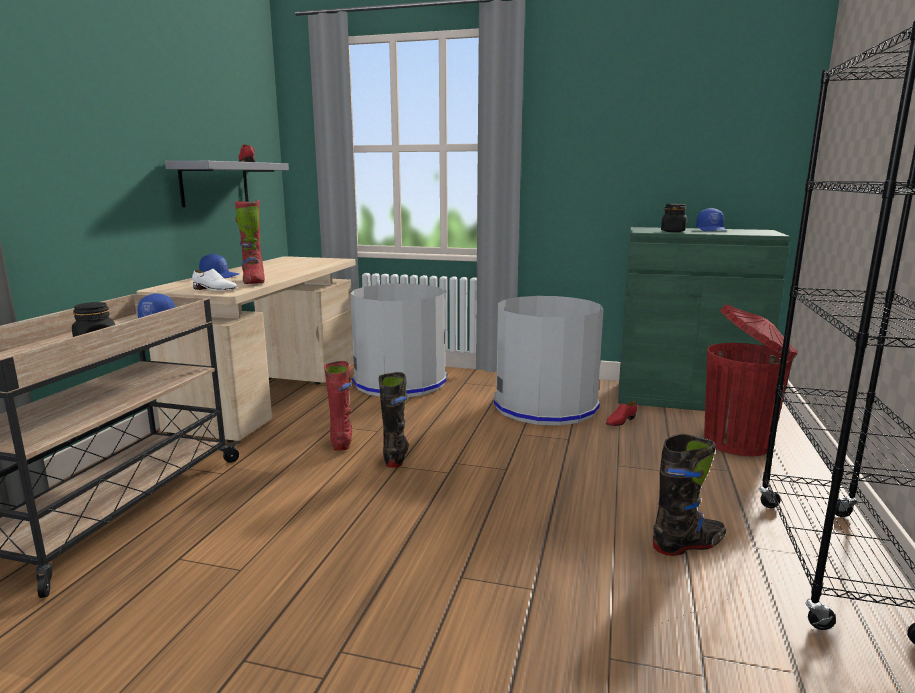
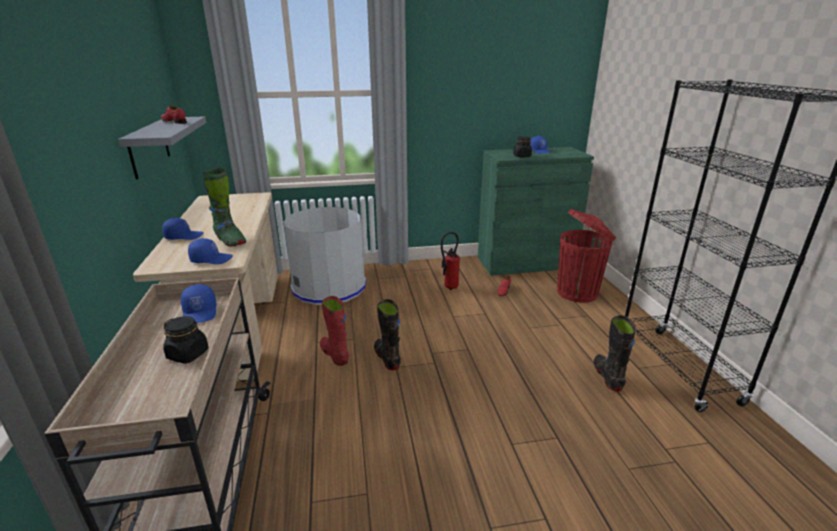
camera: 25 degrees left, 10 degrees up
white shoe [192,269,237,291] -> blue cap [188,238,233,264]
red boot [235,200,265,284] -> green boot [203,168,246,246]
grey trash can [494,296,604,425] -> fire extinguisher [441,232,460,290]
black boot [653,434,726,556] -> black boot turned 45 degrees counterclockwise [594,315,636,392]

